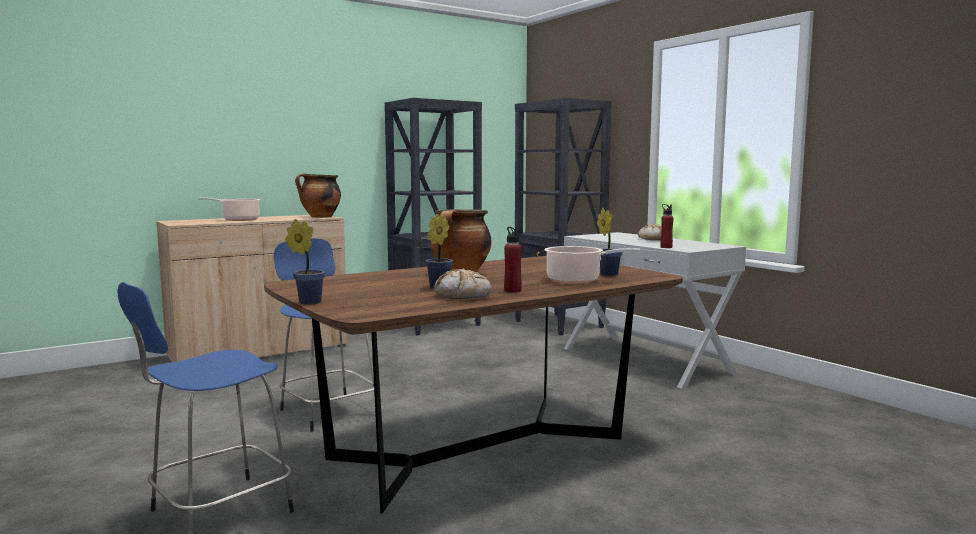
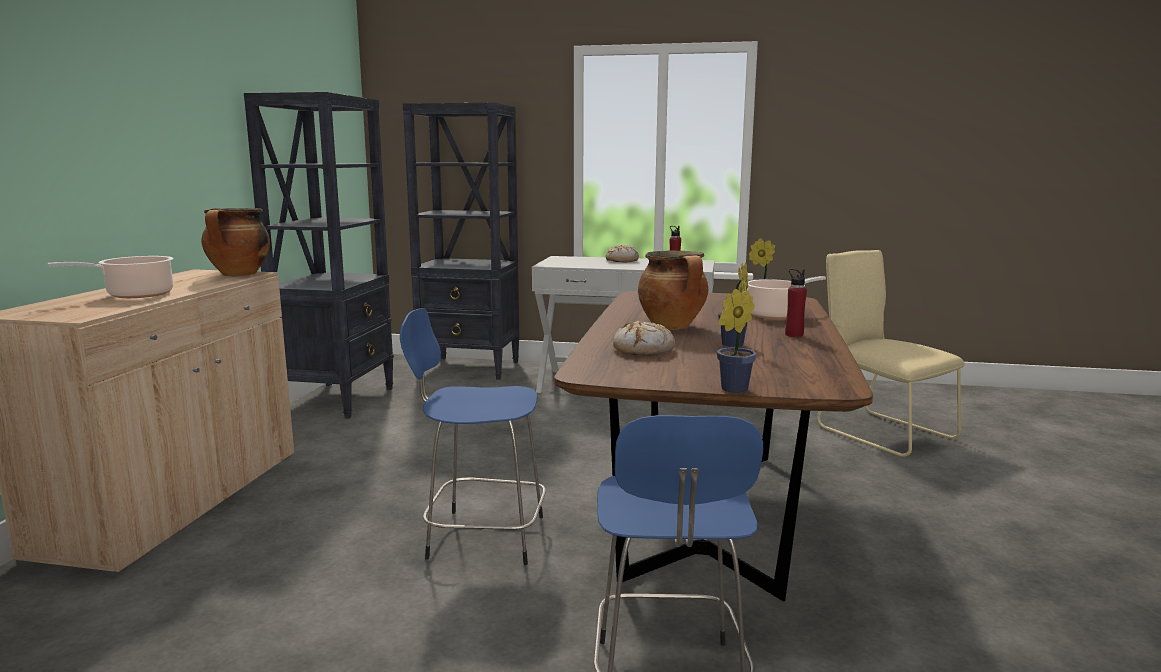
camera: 45 degrees left, 5 degrees up
bread [434,268,491,299] -> bread moved to [613,320,675,356]
none -> beige chair [817,250,964,457]

